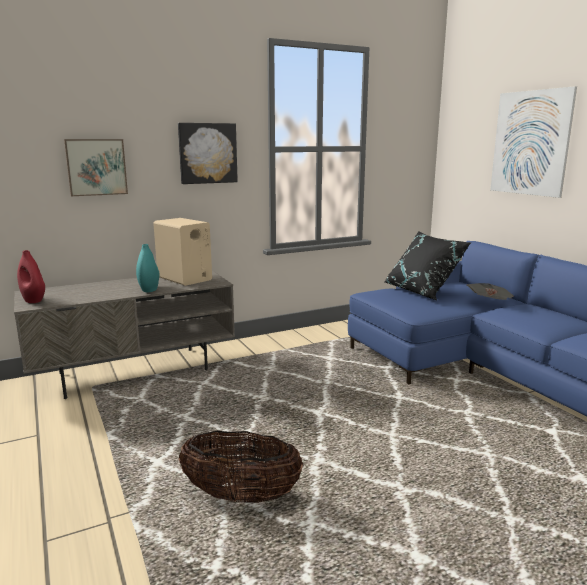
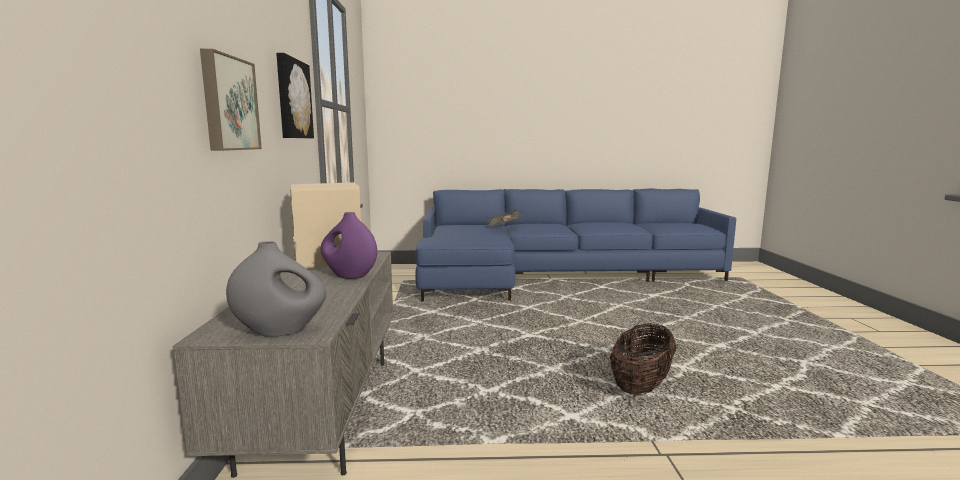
camera: 65 degrees left, 5 degrees down
red vase [17,250,45,303] -> grey vase [226,242,326,337]
turquoise vase [136,244,159,293] -> purple vase [321,212,377,279]
black pillow [385,231,472,301] -> none
picture [490,86,577,198] -> none

